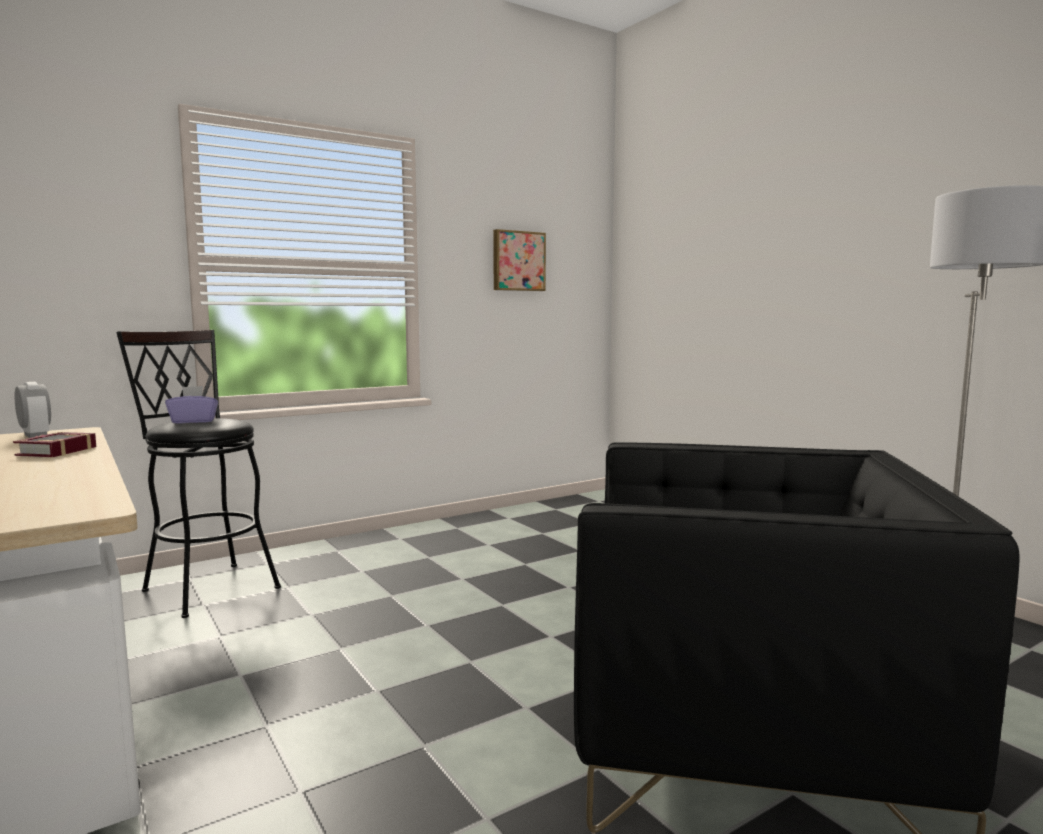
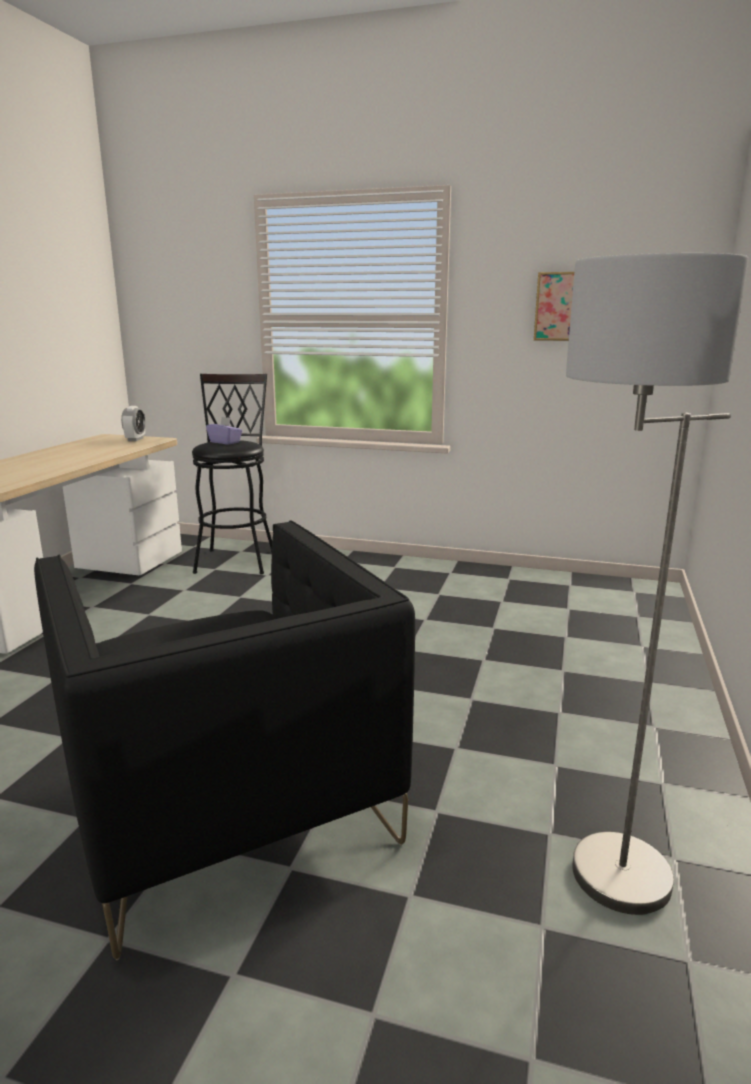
camera: 50 degrees right, 10 degrees up
book [13,432,96,457] -> none

